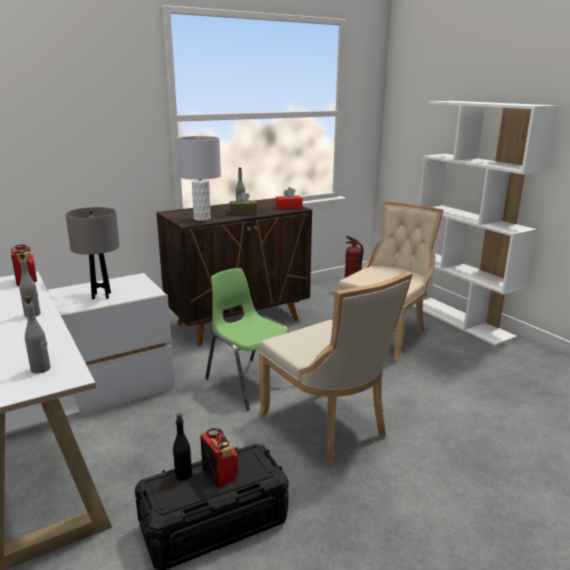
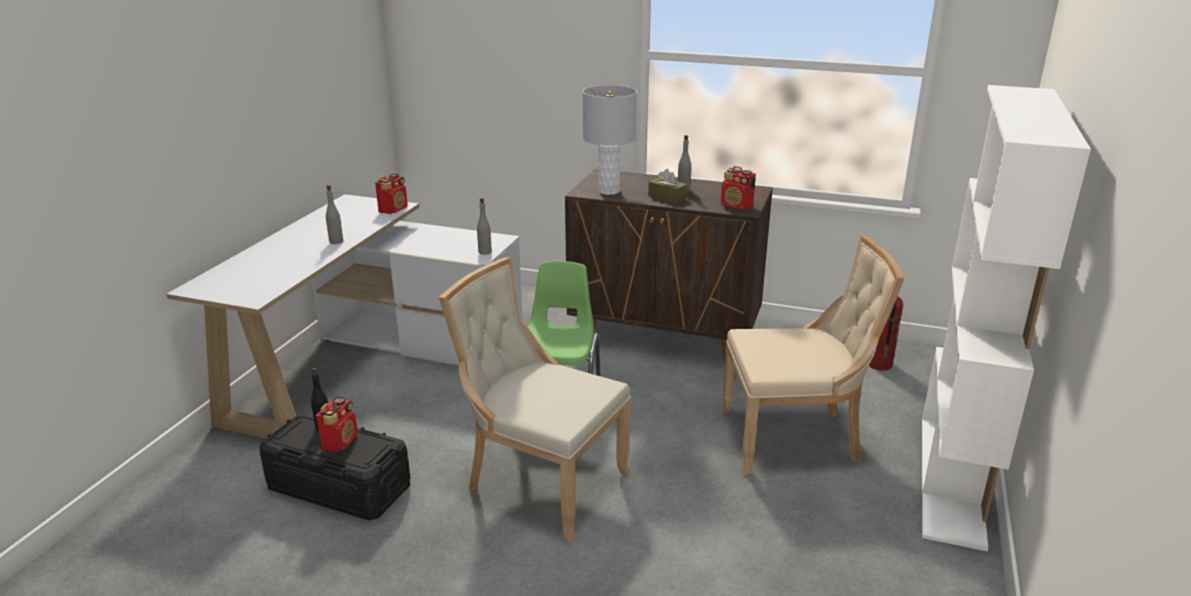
camera: 50 degrees right, 5 degrees up
grey bottle [25,296,50,374] -> grey bottle moved to [477,198,492,255]
grey table lamp [65,207,120,300] -> none
beige chair [258,271,413,464] -> beige chair turned 105 degrees clockwise [439,257,631,542]
red tissue box [276,187,303,210] -> radio [721,166,756,210]

